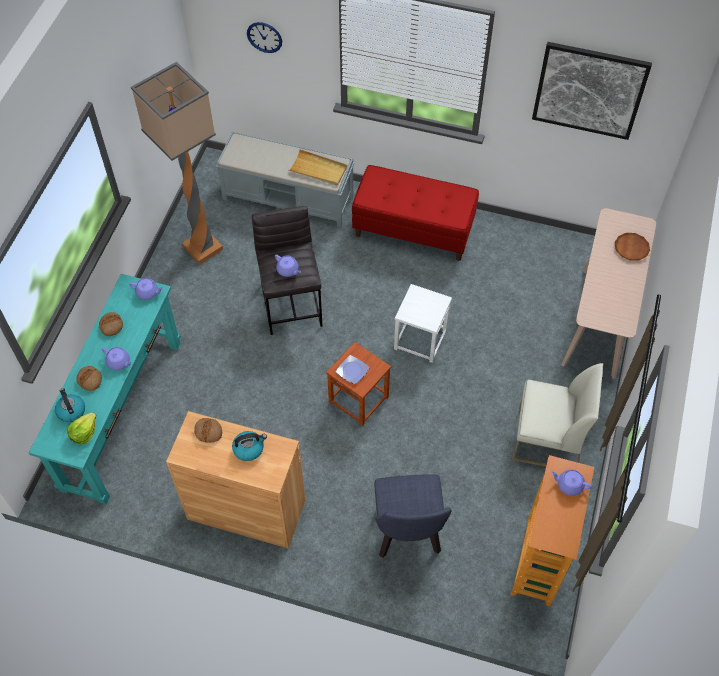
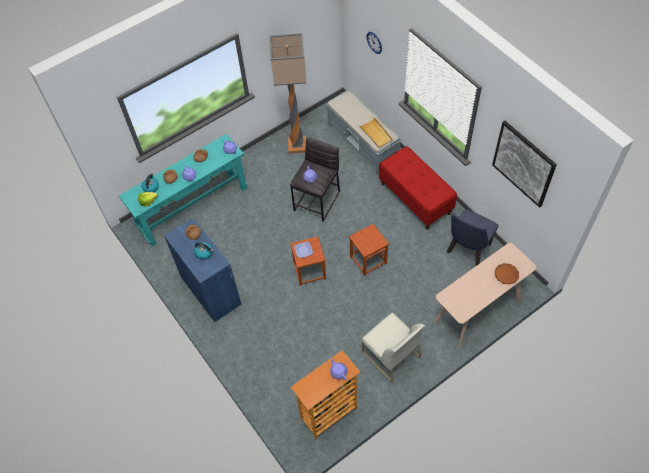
camera: 40 degrees right, 0 degrees up
brown cabinet [166,411,305,549] -> blue cabinet [164,218,242,322]
blue chair [374,474,452,558] -> blue chair moved to [447,209,498,266]
white stool [394,284,452,363] -> brown stool [349,224,389,276]

